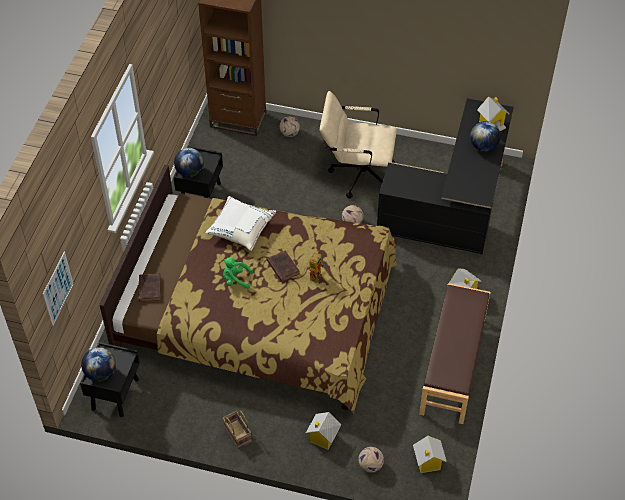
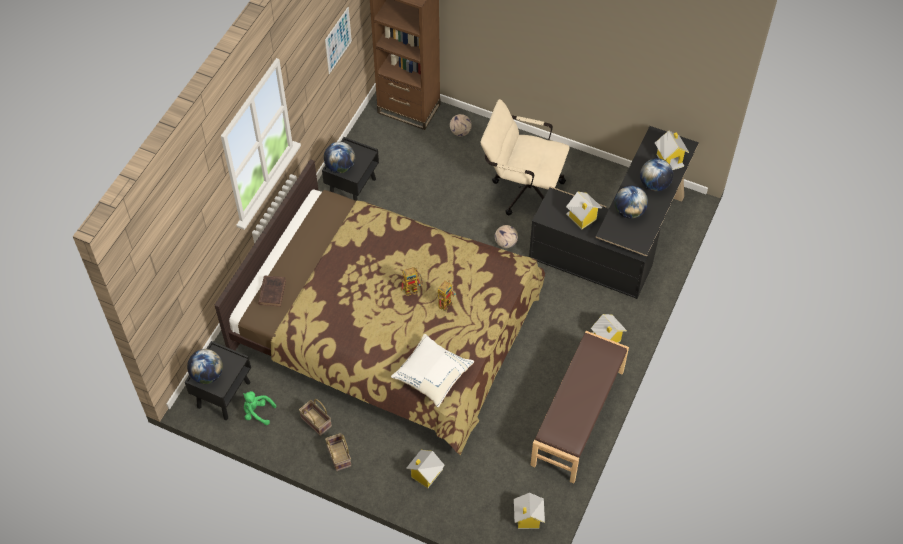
camera: 10 degrees right, 5 degrees up
picture [43,251,73,326] -> picture moved to [325,7,352,74]
white pillow [205,196,276,251] -> white pillow moved to [391,334,474,407]
green plush toy [223,257,253,289] -> green plush toy moved to [243,391,276,425]
brown book [267,251,300,282] -> toy robot [401,267,422,296]
football [359,447,384,473] -> none
none -> basket [299,399,332,436]
none -> toy house [566,191,602,229]
none -> globe [614,185,648,219]

